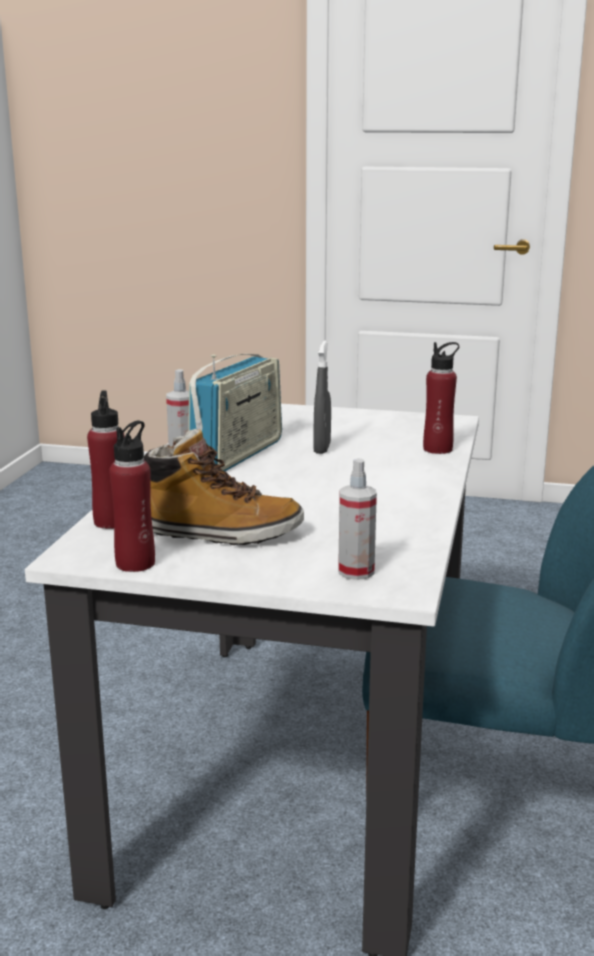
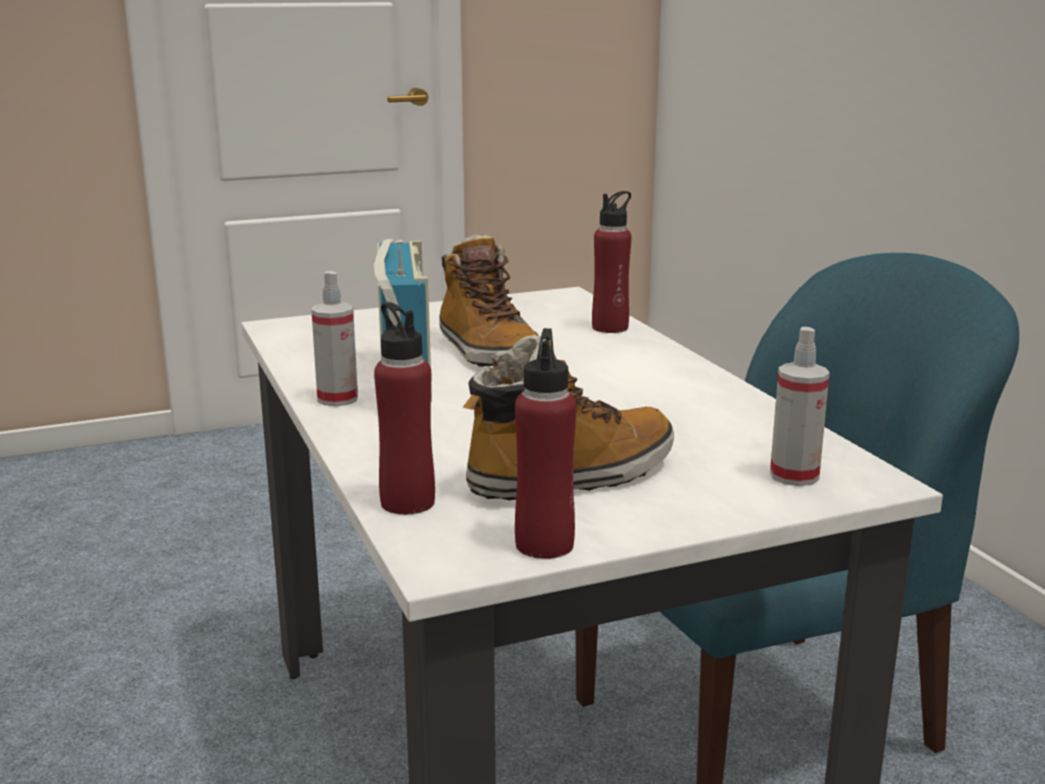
camera: 35 degrees left, 0 degrees up
grey spray bottle [313,341,331,454] -> boot [439,234,539,366]

